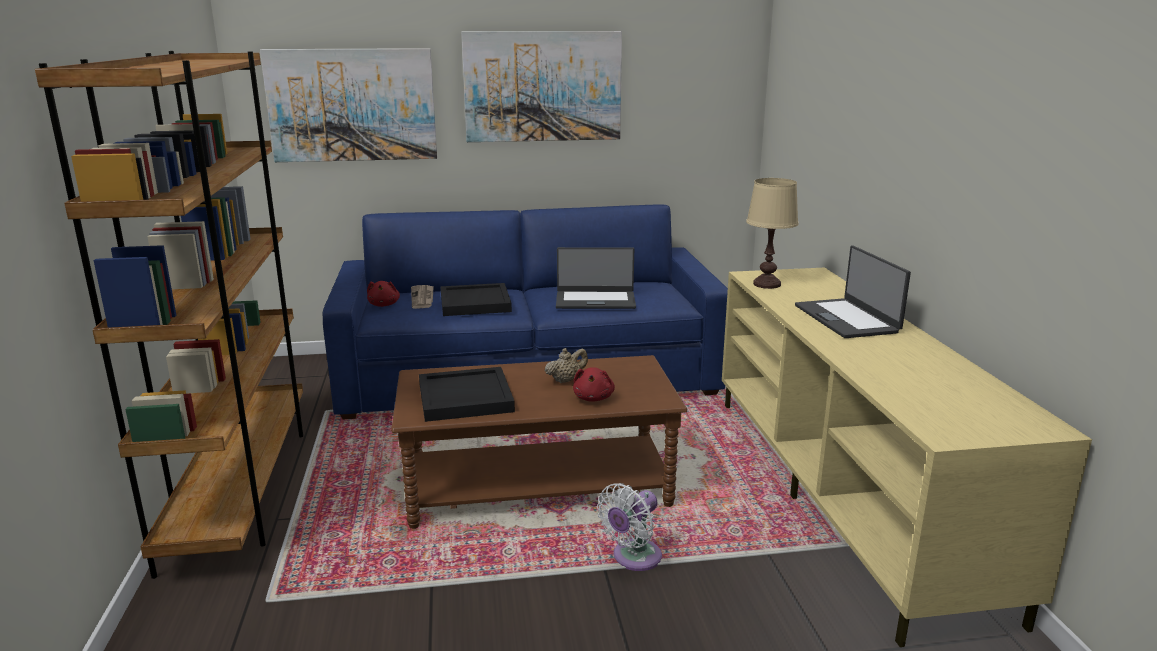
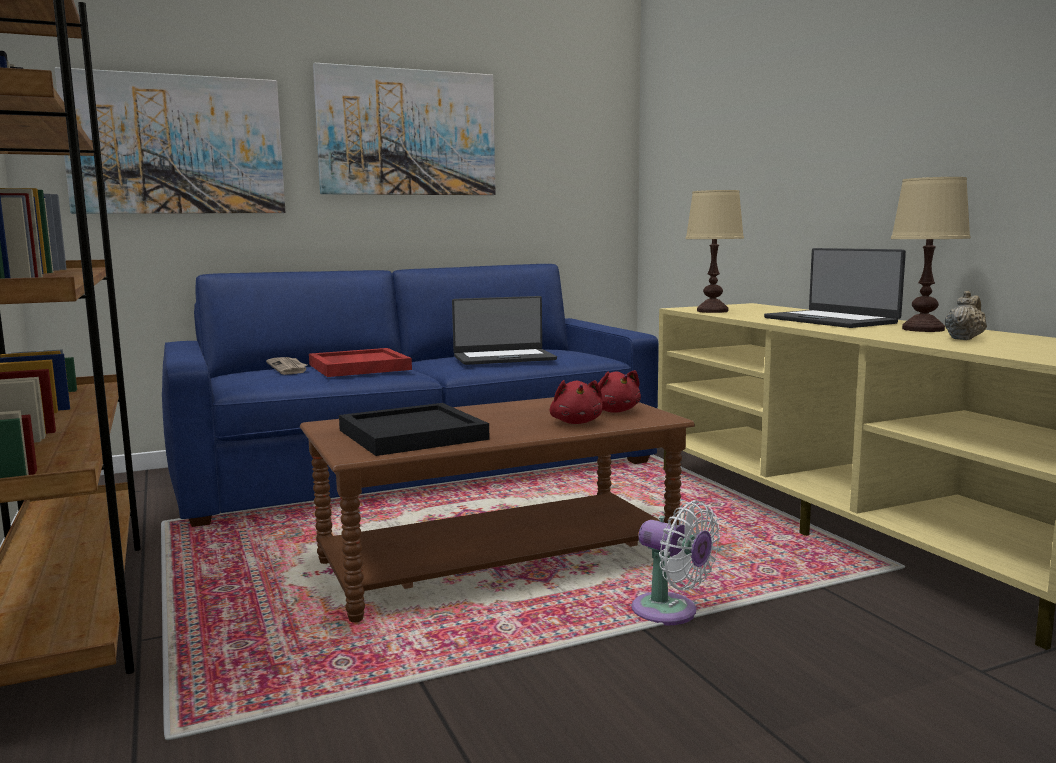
camera: 15 degrees left, 10 degrees down
red plush toy [367,281,400,307] -> red plush toy moved to [598,370,641,413]
black tray [440,283,512,316] -> red tray [309,348,412,377]
beige teapot [545,348,588,383] -> beige teapot moved to [945,291,987,340]
white fan [597,483,662,571] -> white fan turned 75 degrees counterclockwise [631,500,720,625]
none -> beige table lamp [891,177,971,332]

